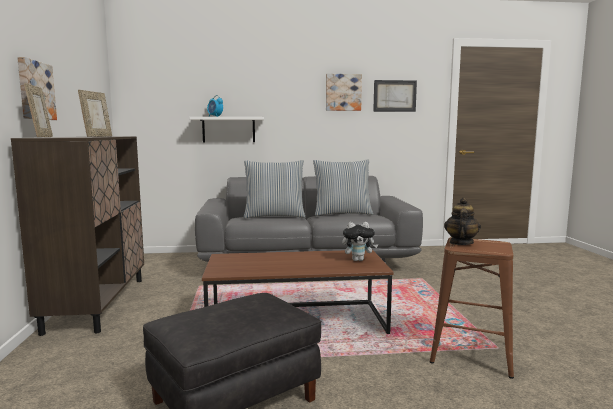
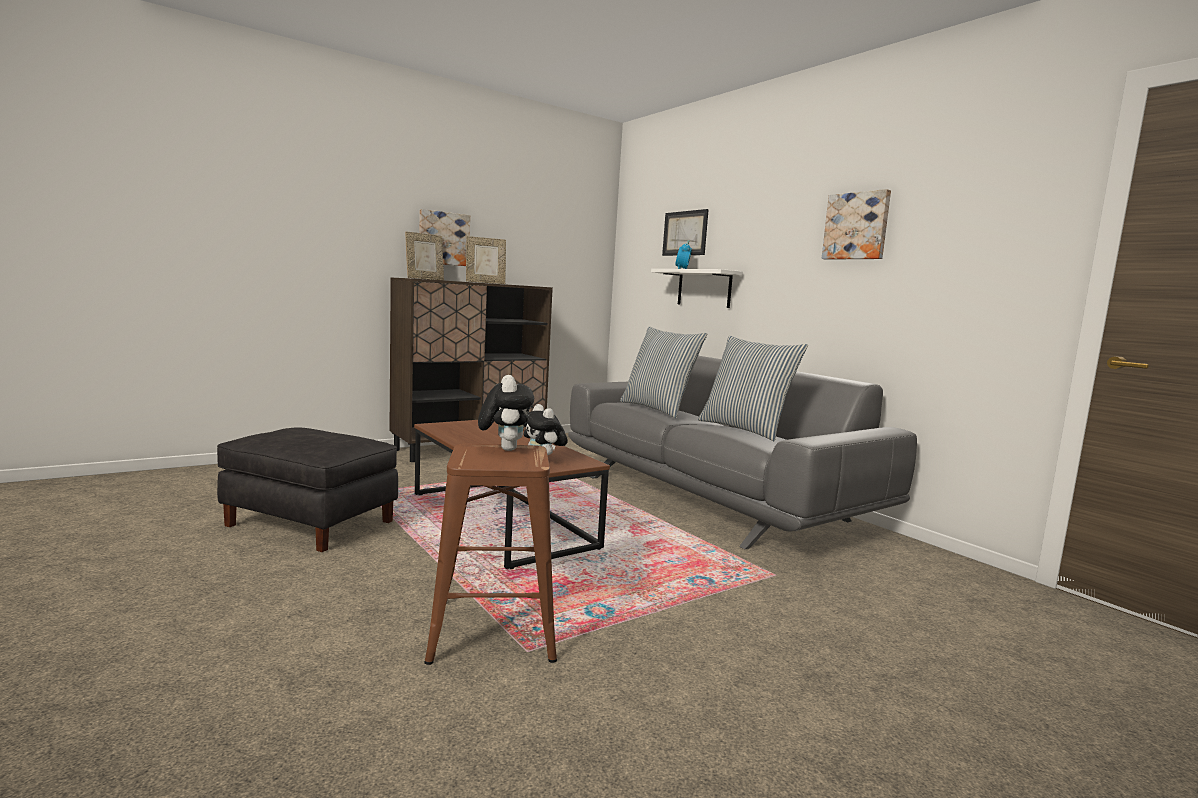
camera: 60 degrees right, 0 degrees up
picture [373,80,417,112] -> picture moved to [662,209,709,256]
teapot [444,198,481,245] -> plush toy [478,375,534,451]

